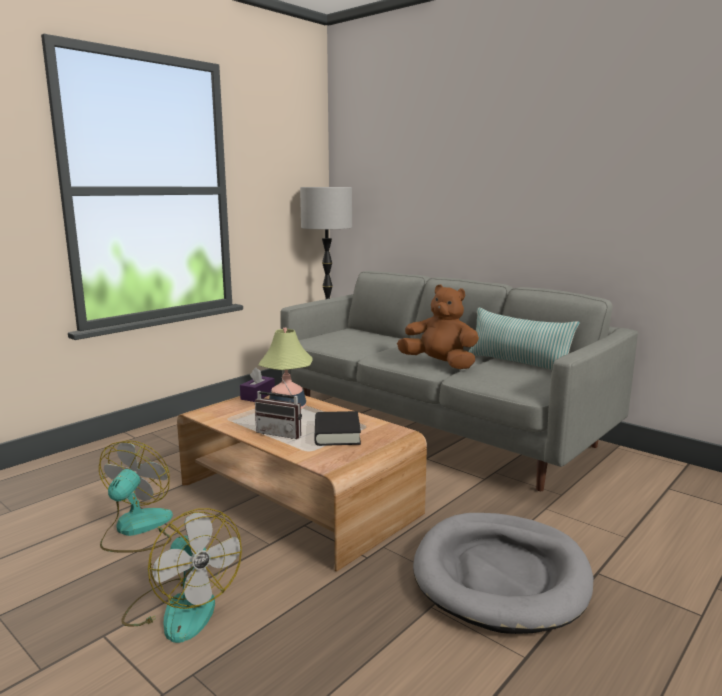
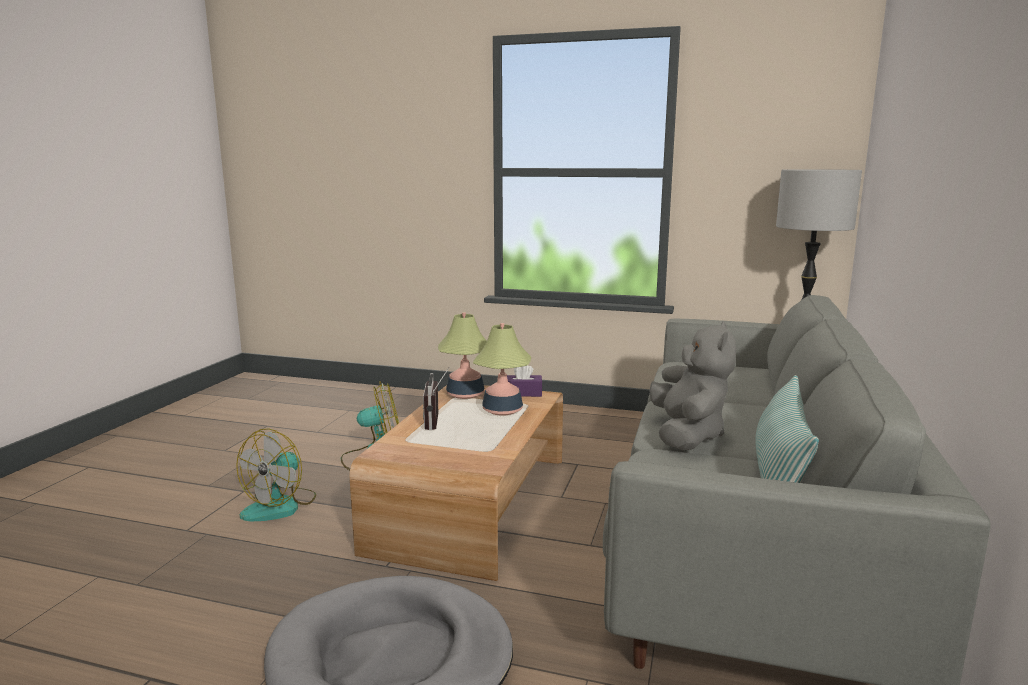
camera: 65 degrees right, 0 degrees up
black book [314,411,361,446] -> none
brown plush toy [397,285,479,369] -> grey plush toy [649,321,736,451]
none -> table lamp [438,313,487,399]

